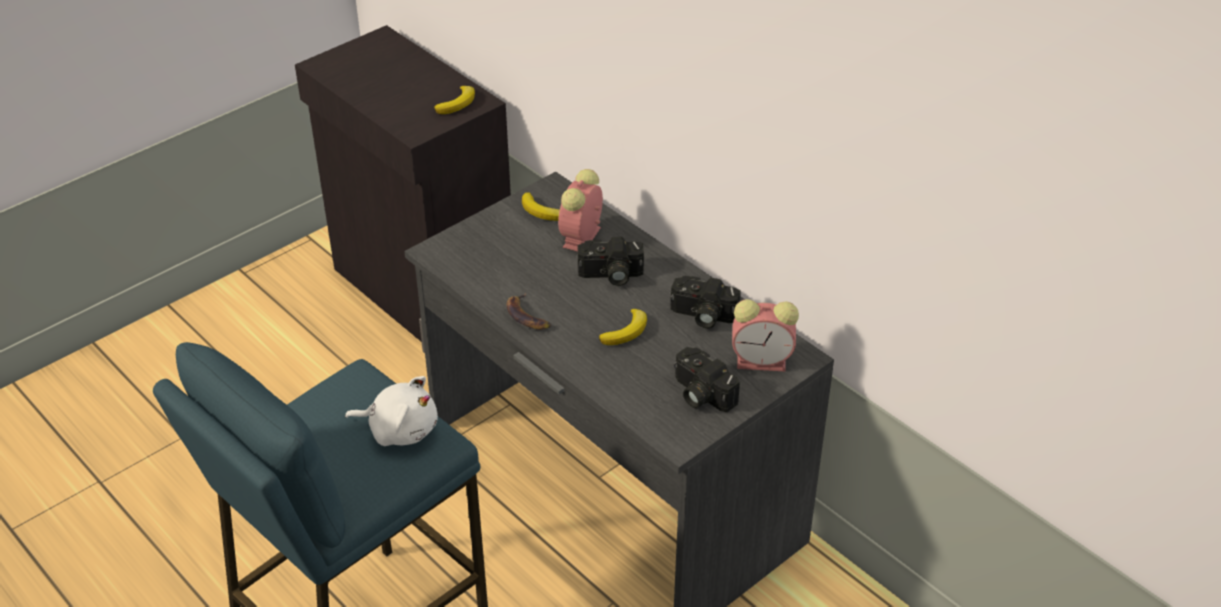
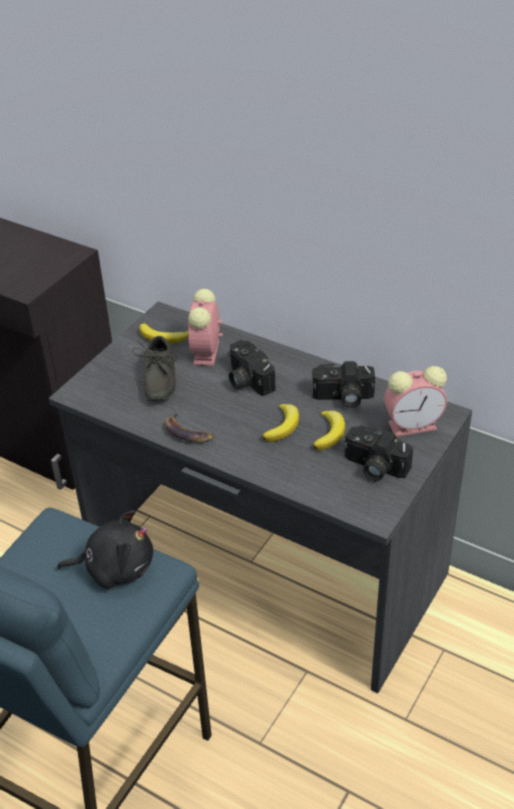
camera: 15 degrees left, 0 degrees up
white plush toy [345,376,438,446] -> black plush toy [57,510,153,589]
banana [434,86,475,114] -> banana moved to [313,411,345,451]
camera [577,237,644,286] -> camera turned 75 degrees clockwise [228,340,275,396]
none -> grey shoe [132,336,177,402]

